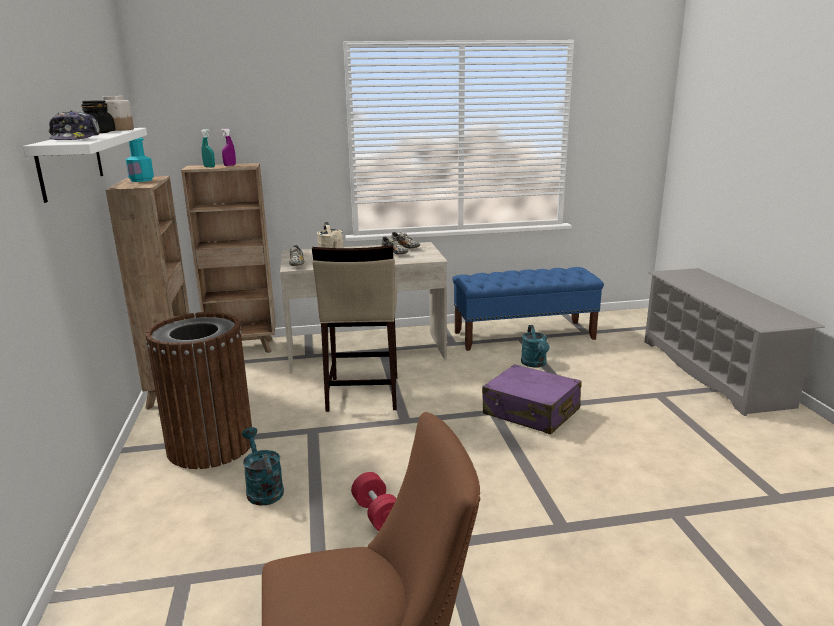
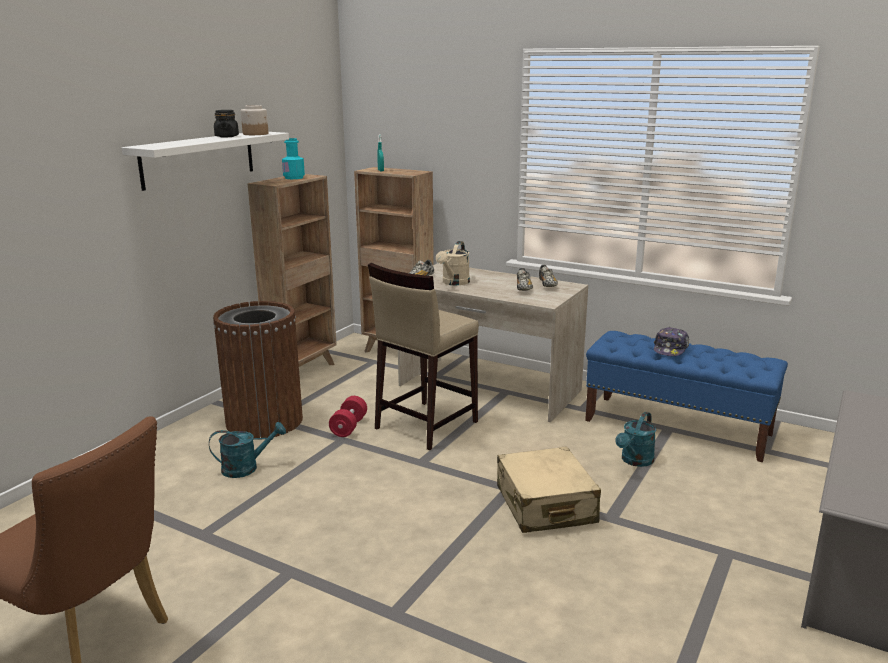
camera: 40 degrees right, 0 degrees up
cap [49,110,100,140] -> cap moved to [654,327,689,356]
purple spray bottle [221,128,236,166] -> none
turquoise watering can [242,427,284,506] -> turquoise watering can turned 60 degrees clockwise [209,422,286,478]
red dumbbell [351,472,397,531] -> red dumbbell moved to [329,396,367,437]
purple suitcase [482,364,581,435] -> beige suitcase [497,446,601,533]

